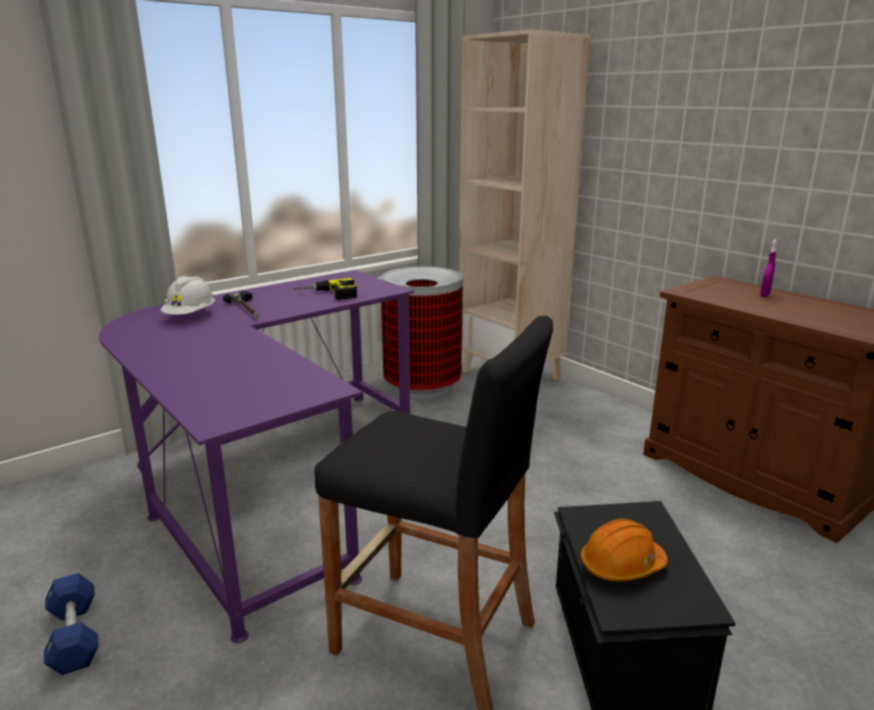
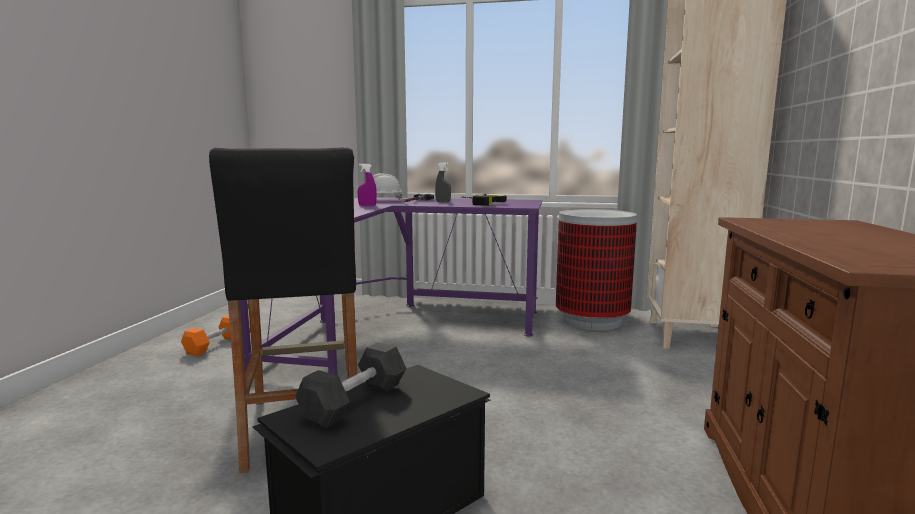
camera: 50 degrees right, 10 degrees down
blue dumbbell [44,573,99,675] -> orange dumbbell [181,315,231,356]
orange hard hat [580,519,668,581] -> black dumbbell [295,342,407,428]
purple spray bottle [760,239,778,297] -> purple spray bottle moved to [358,163,377,206]
none -> grey spray bottle [435,163,451,202]

